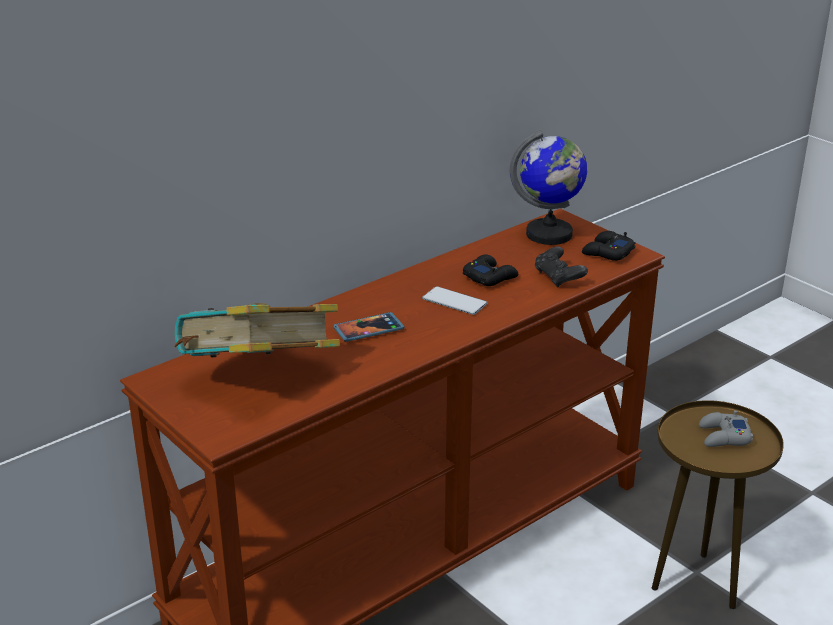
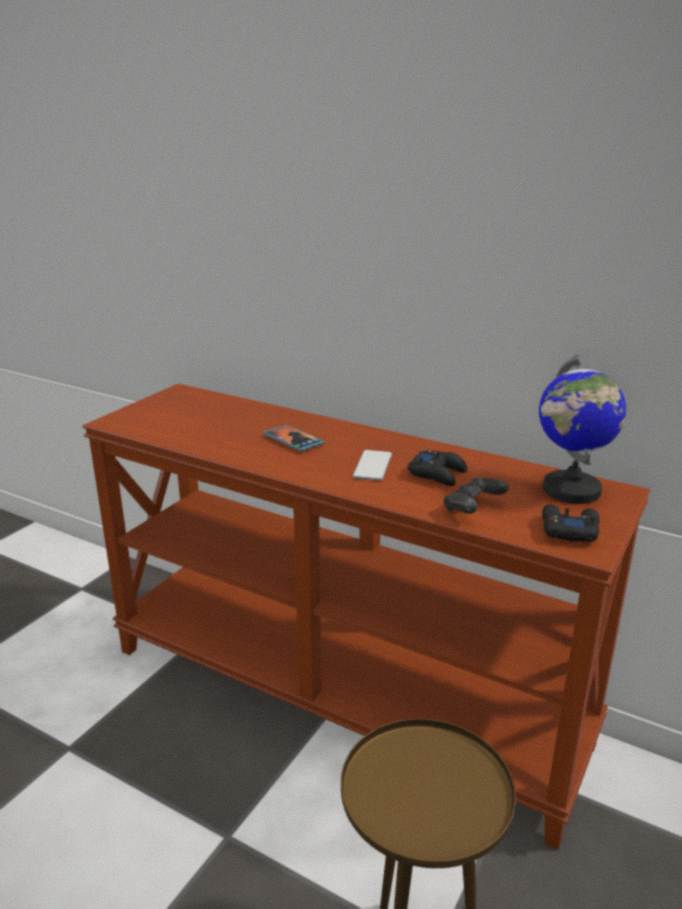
camera: 70 degrees right, 5 degrees down
book [174,303,340,357] -> none
grey game controller [699,410,753,447] -> none

